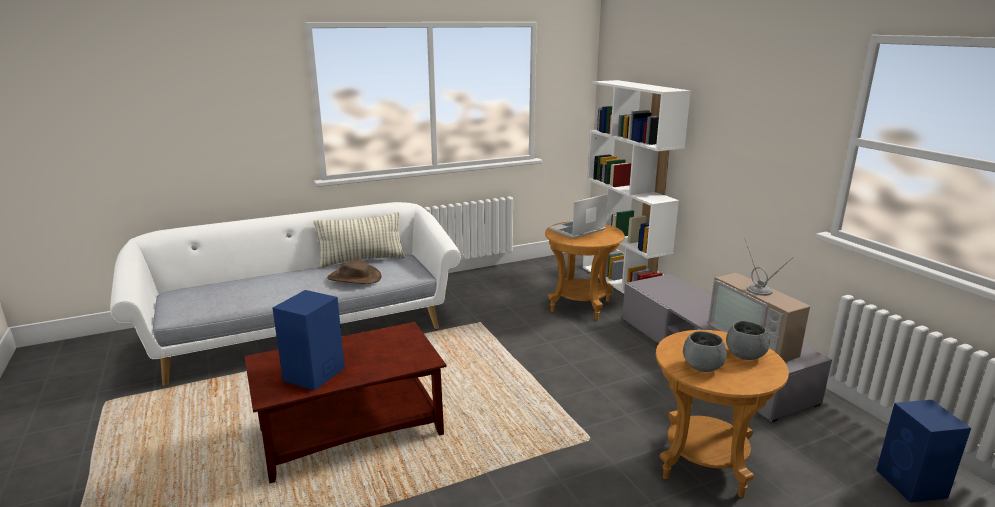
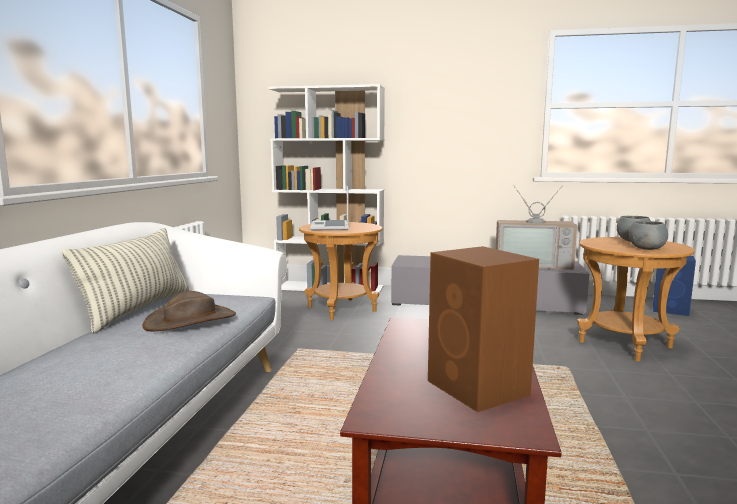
camera: 55 degrees left, 10 degrees down
blue speaker [273,290,345,391] -> brown speaker [428,246,539,412]

